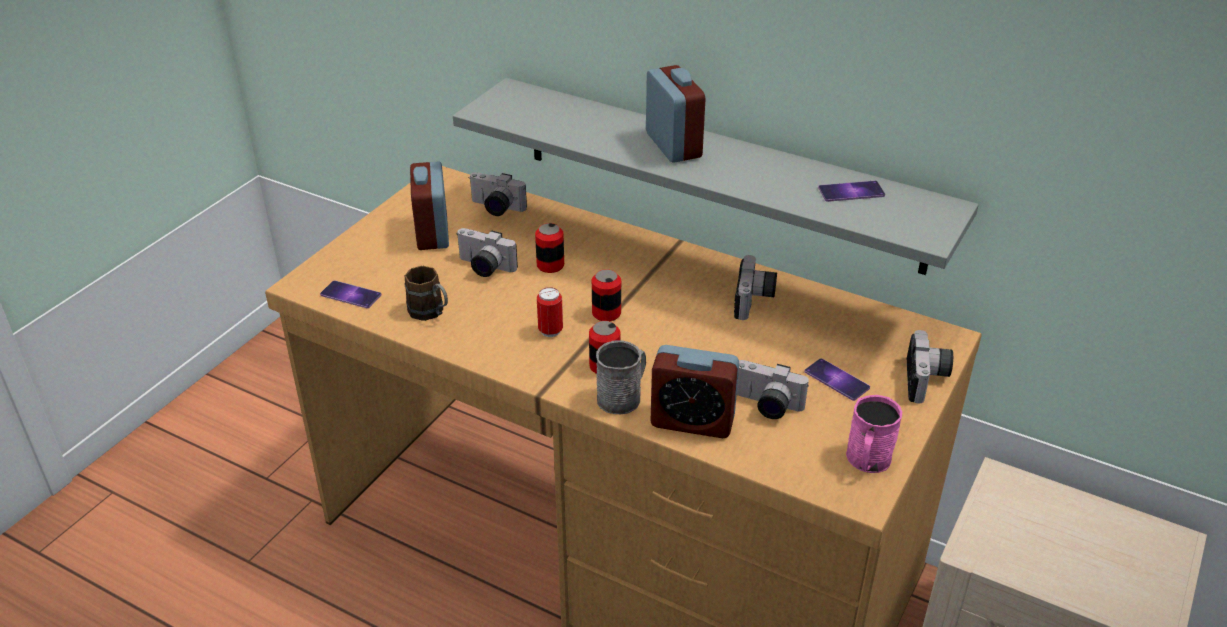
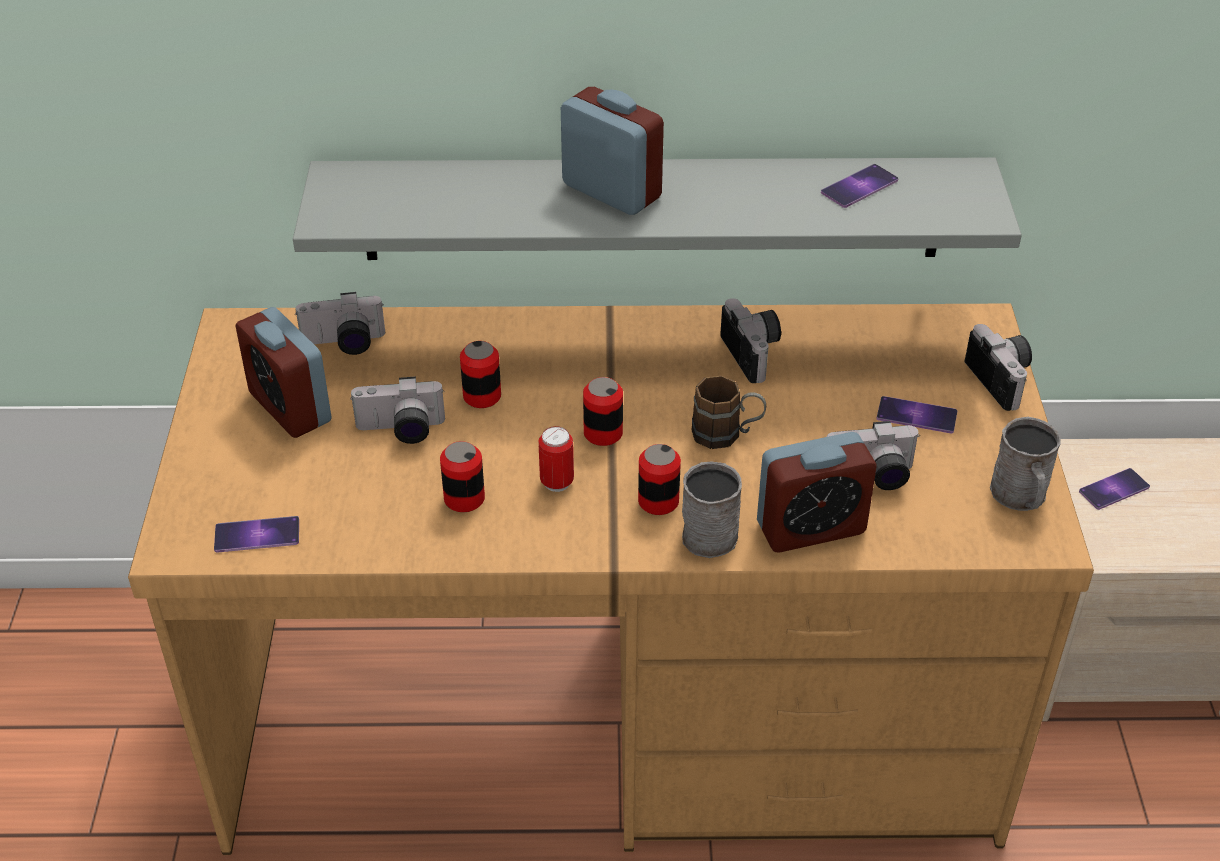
camera: 30 degrees left, 5 degrees up
brown mug [404,266,448,321] -> brown mug moved to [692,376,766,449]
pink mug [846,395,902,473] -> grey mug [990,417,1061,511]
none -> can [440,441,485,512]
none -> phone [1079,468,1150,510]

